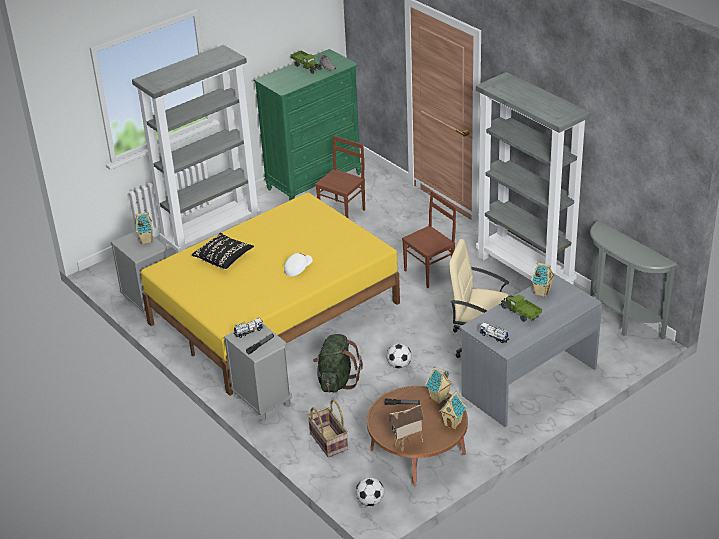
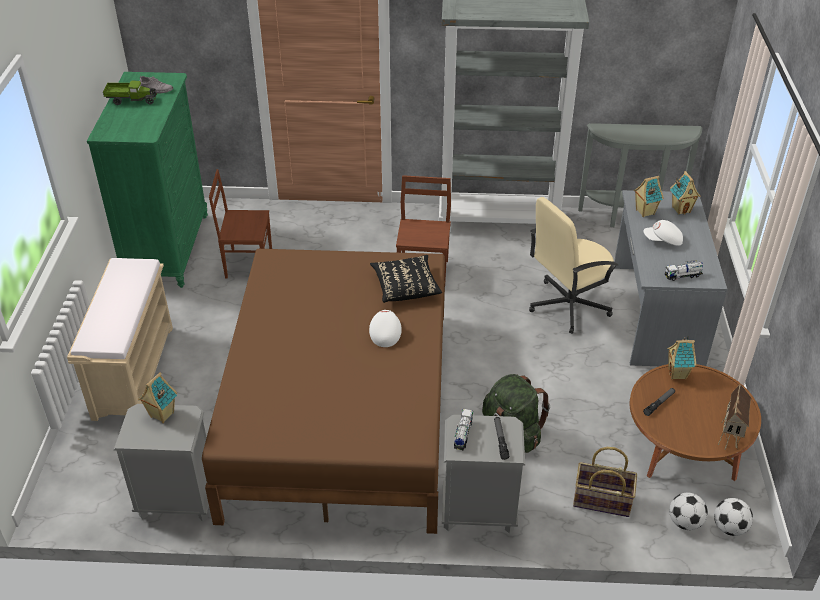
camera: 50 degrees left, 5 degrees up
grey bookcase [132,45,261,253] -> beige bench [67,258,173,421]
yellow bed [141,192,400,396] -> brown bed [202,249,445,534]
black pillow [192,233,254,269] -> black pillow moved to [370,255,442,303]
brown chair [315,136,365,218] -> brown chair turned 75 degrees counterclockwise [209,169,272,279]
football [386,343,412,369] -> football moved to [669,493,708,530]
toy house [439,391,466,429] -> toy house moved to [670,171,700,215]
toy truck [501,295,542,322] -> white cap [643,220,683,246]

